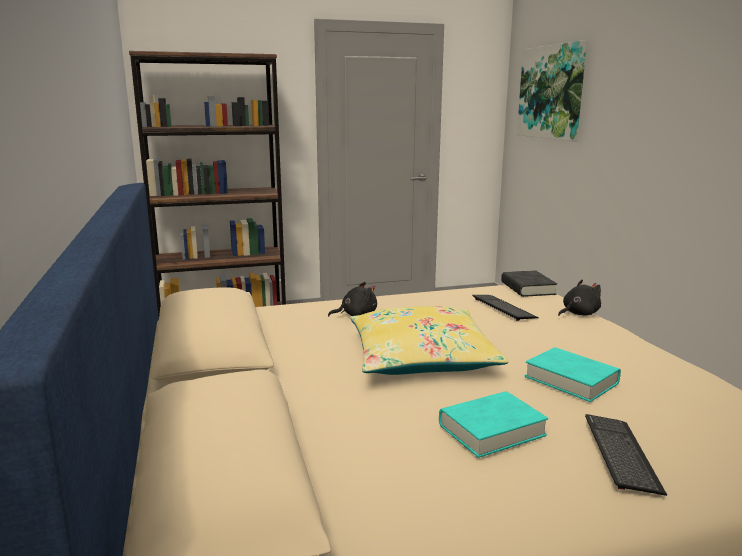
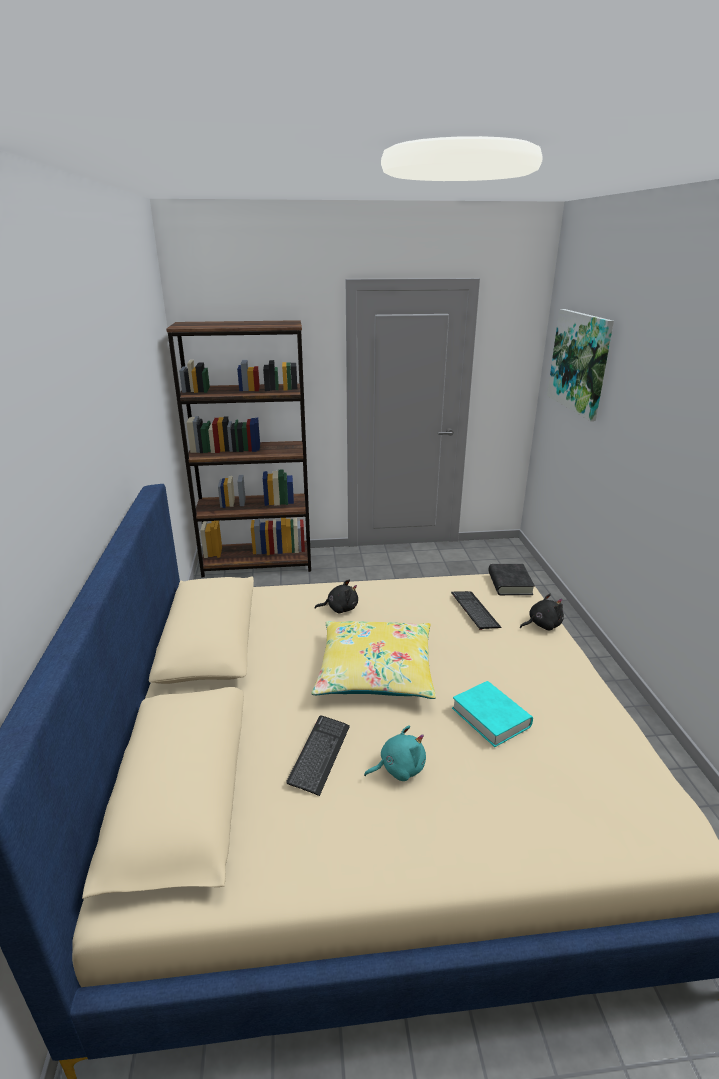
camera: 10 degrees right, 10 degrees up
turquoise book [439,391,548,458] -> turquoise plush toy [364,725,426,781]
keyboard [585,414,667,496] -> keyboard moved to [286,715,350,796]

